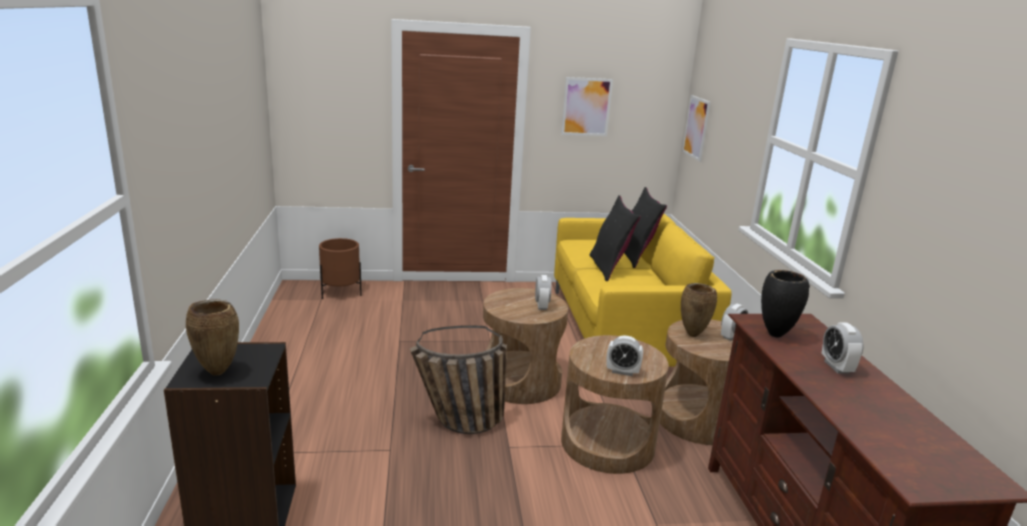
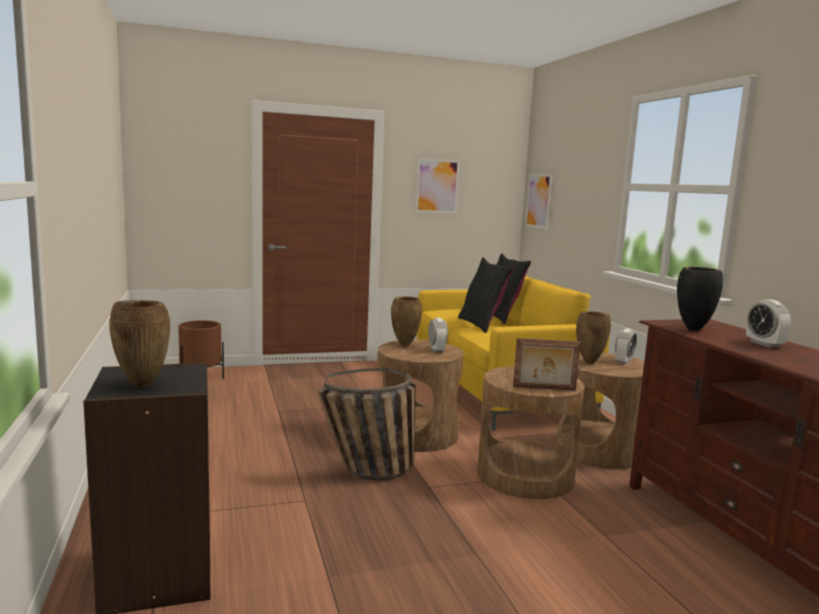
camera: 10 degrees left, 10 degrees down
alarm clock [606,335,643,376] -> picture frame [513,338,581,391]
none -> brown vase [391,296,422,346]

